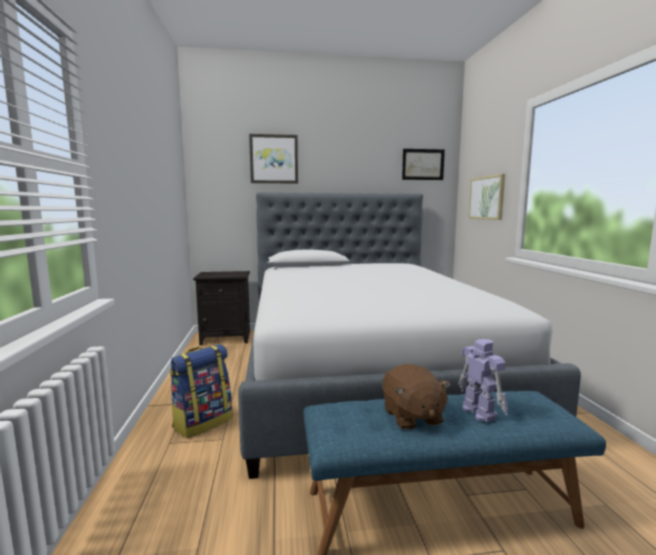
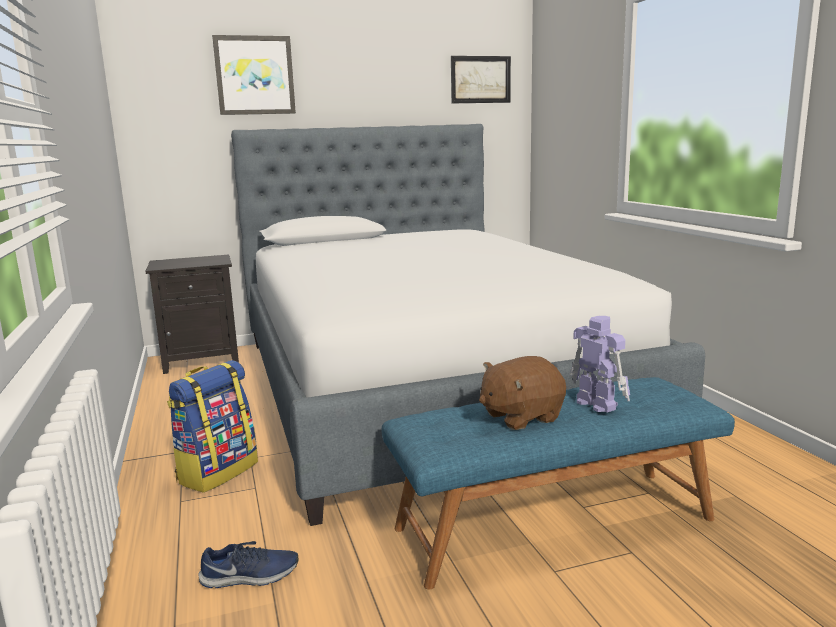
camera: 10 degrees left, 5 degrees up
brown plush toy [382,364,451,430] -> brown plush toy turned 90 degrees clockwise [479,356,566,430]
picture [468,174,505,220] -> none
none -> blue shoe [199,541,299,588]

